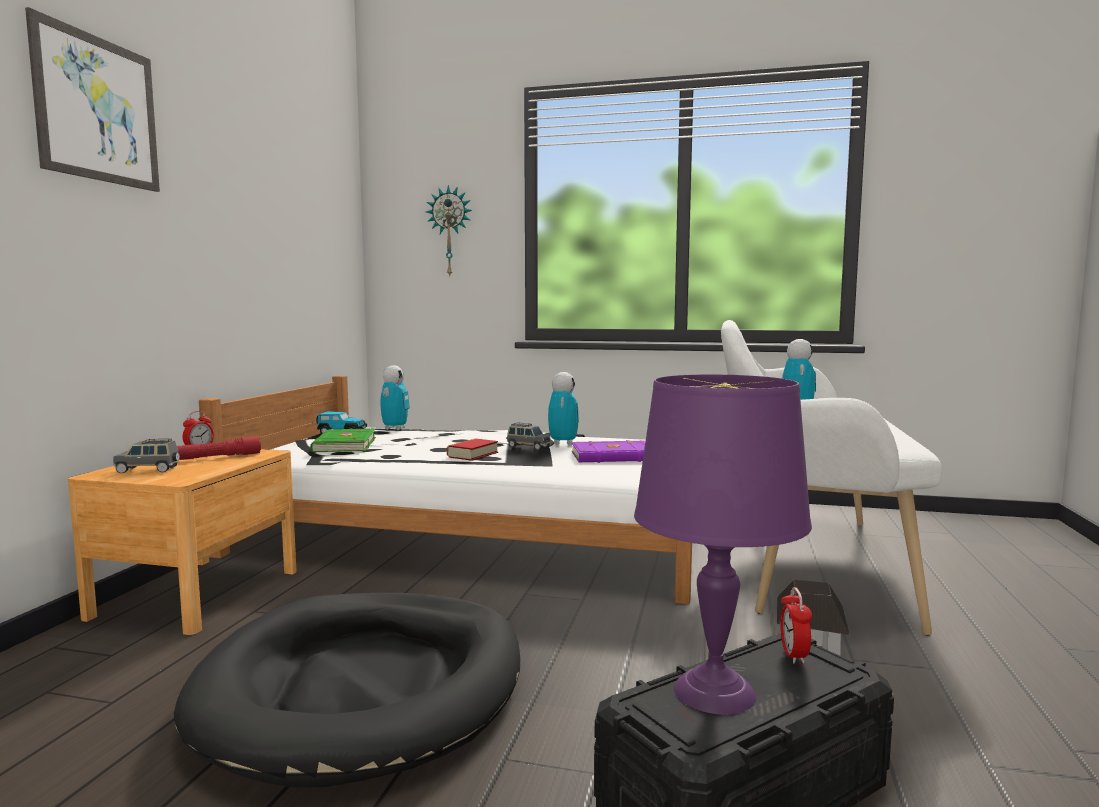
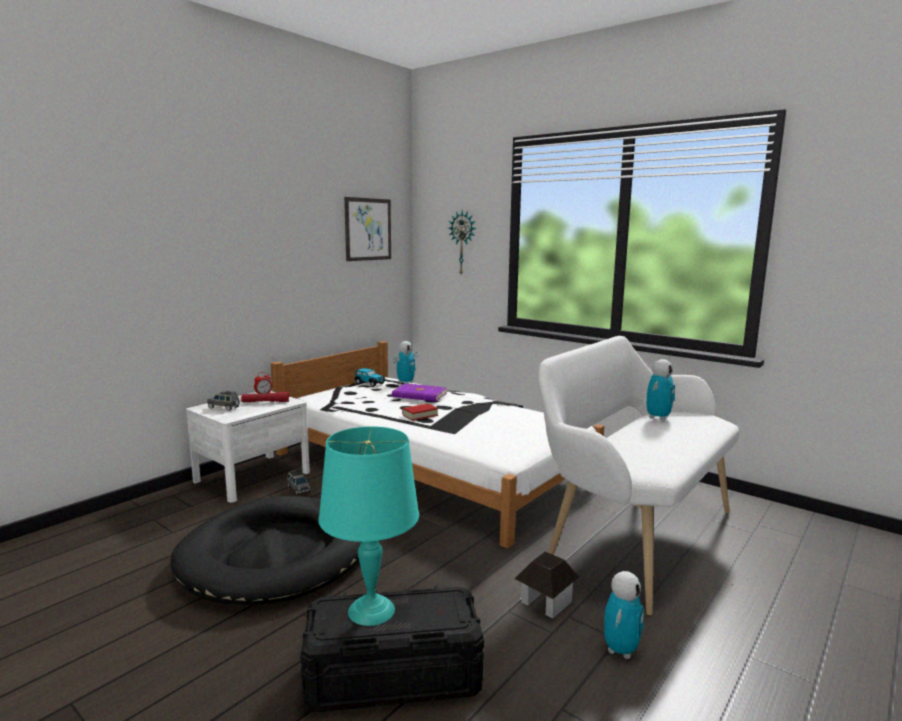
camera: 25 degrees right, 5 degrees up
picture [25,7,160,192] -> picture moved to [344,197,391,261]
brown nightstand [68,449,297,635] -> white nightstand [186,391,310,503]
green book [310,428,376,452] -> none
grey toy car [507,423,551,451] -> grey toy car moved to [287,469,310,496]
toy robot [548,372,579,445] -> toy robot moved to [604,571,644,659]
purple book [572,440,645,463] -> purple book moved to [392,383,447,402]
purple table lamp [634,374,812,715] -> turquoise table lamp [318,426,419,626]
alarm clock [780,587,812,664] -> none

